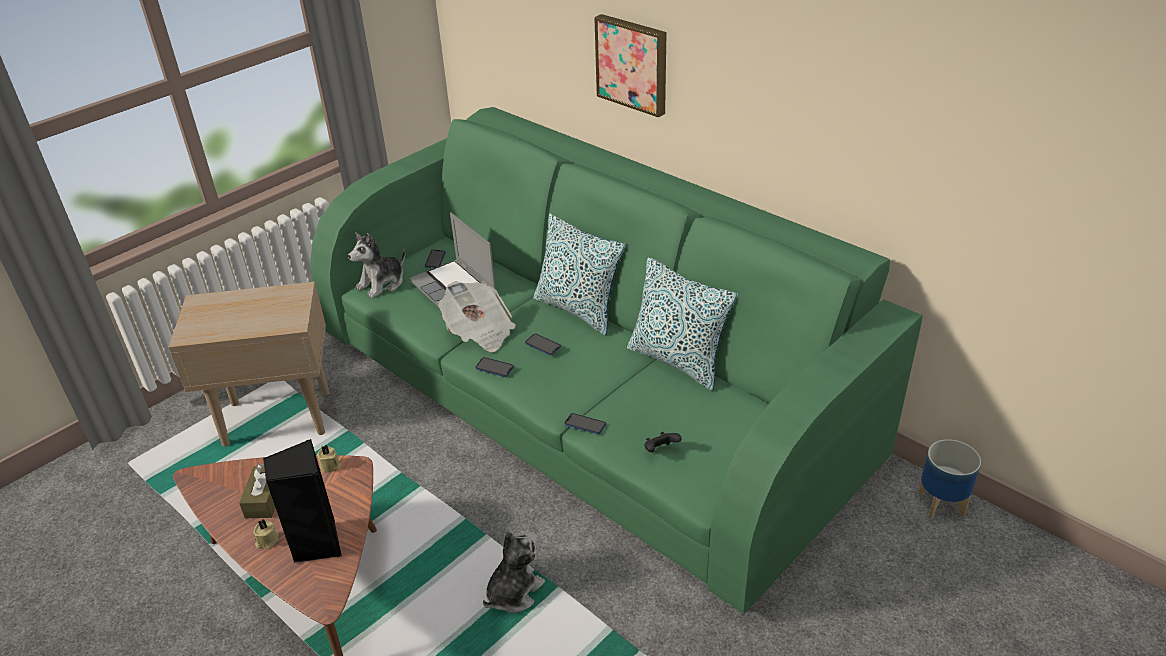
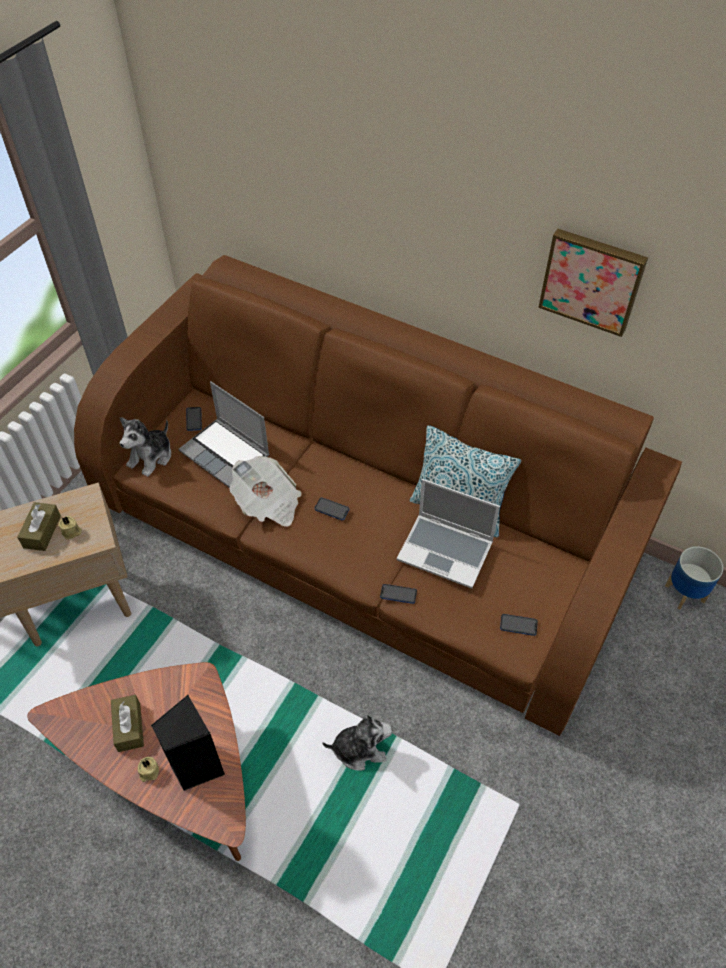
camera: 15 degrees left, 15 degrees up
green sofa [310,107,923,614] -> brown sofa [74,255,682,736]
beige candle [317,445,341,473] -> beige candle moved to [58,516,82,540]
phone [475,357,514,377] -> phone moved to [500,614,538,636]
plush toy [483,531,545,613] -> plush toy turned 60 degrees clockwise [322,715,392,771]
pillow [533,213,626,335] -> none
picture [594,14,667,118] -> picture moved to [538,229,648,337]
black game controller [644,432,682,452] -> none
none -> brown tissue box [17,502,61,551]
none -> laptop [397,479,500,589]

